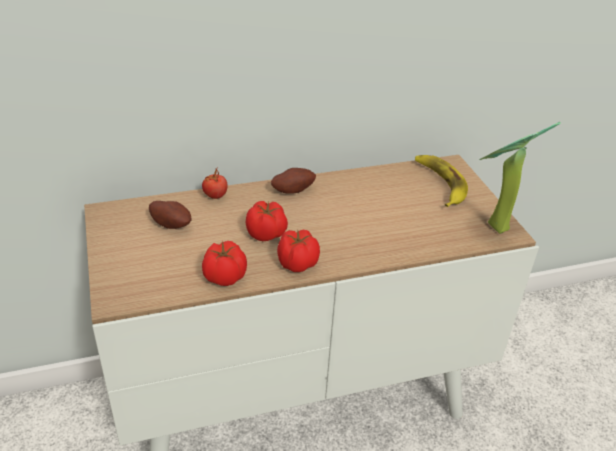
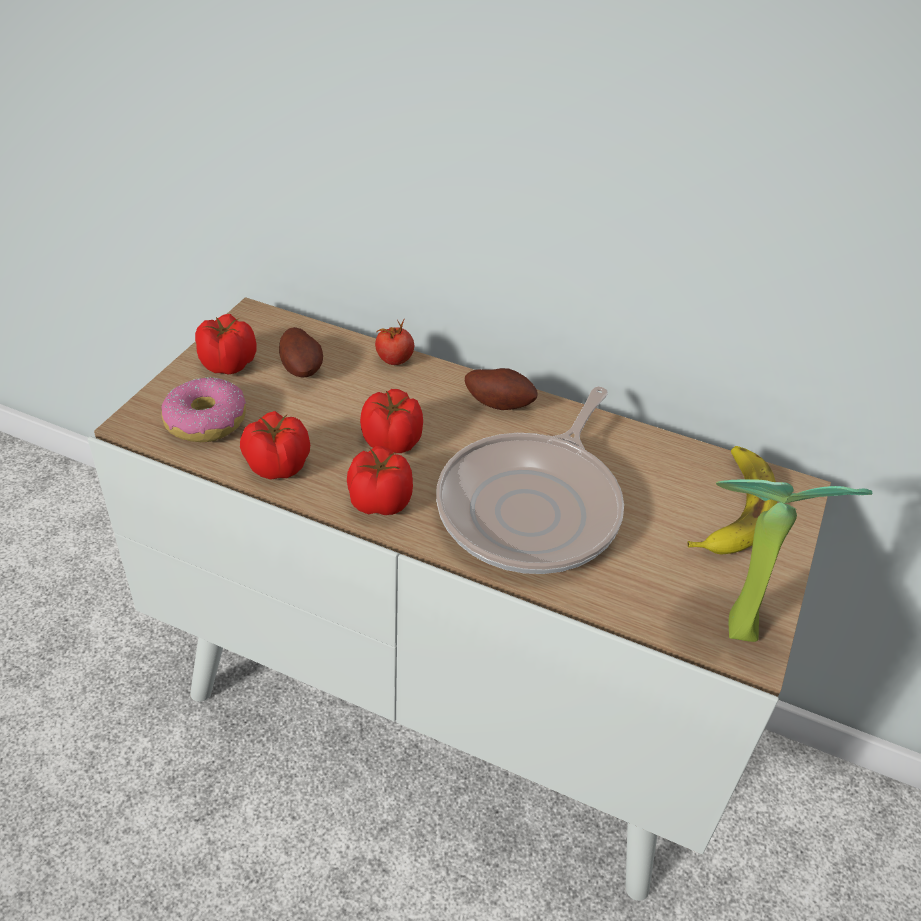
camera: 40 degrees right, 5 degrees up
none -> donut [161,377,246,442]
none -> tomato [195,314,257,375]
none -> frying pan [436,386,624,574]

